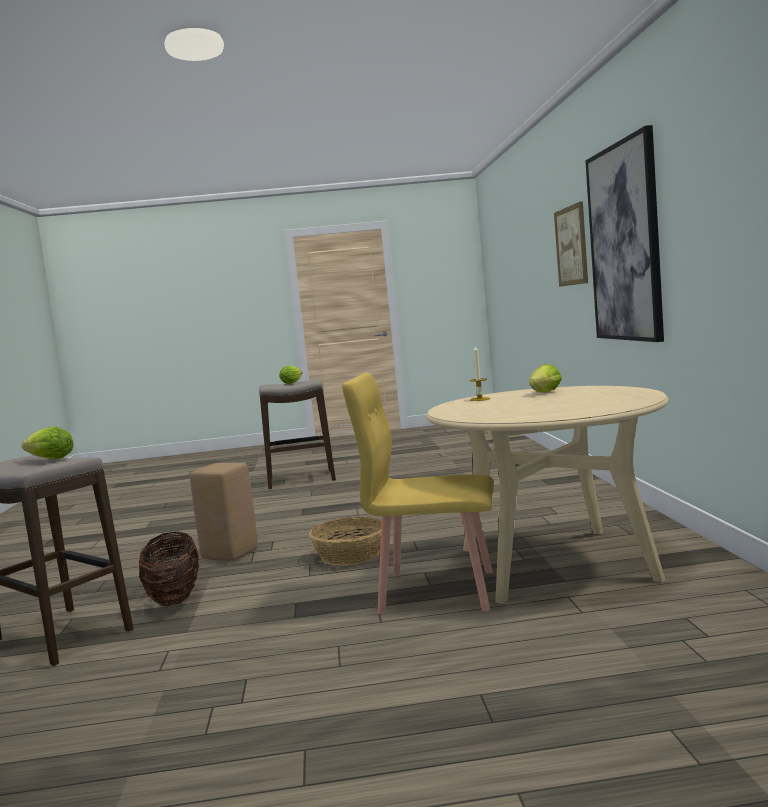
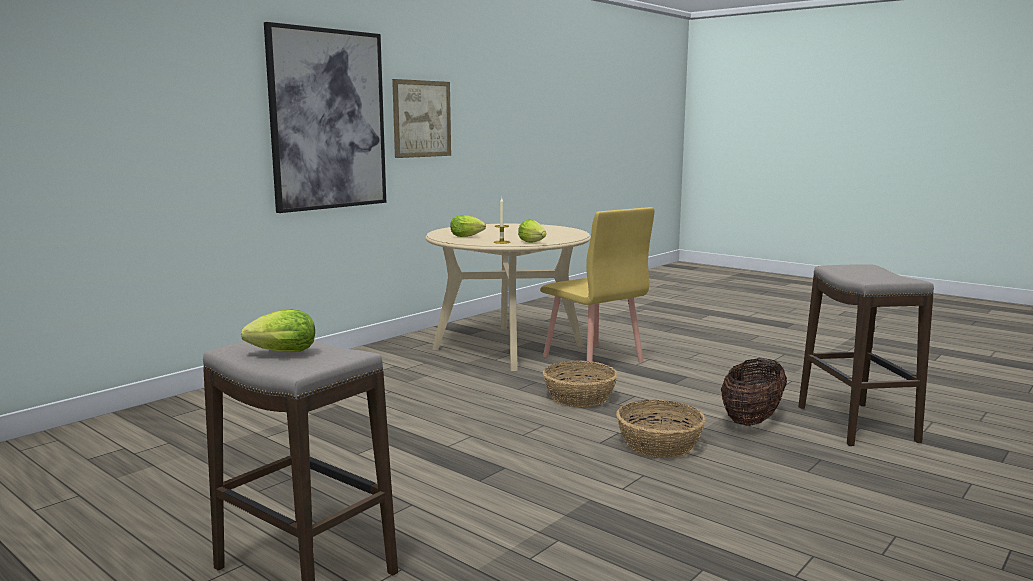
camera: 135 degrees left, 5 degrees up
lettuce [21,427,74,459] -> lettuce moved to [518,219,546,243]
beige stool [190,463,258,561] -> basket [616,400,706,458]
picture [554,201,588,287] -> picture moved to [392,79,451,158]

